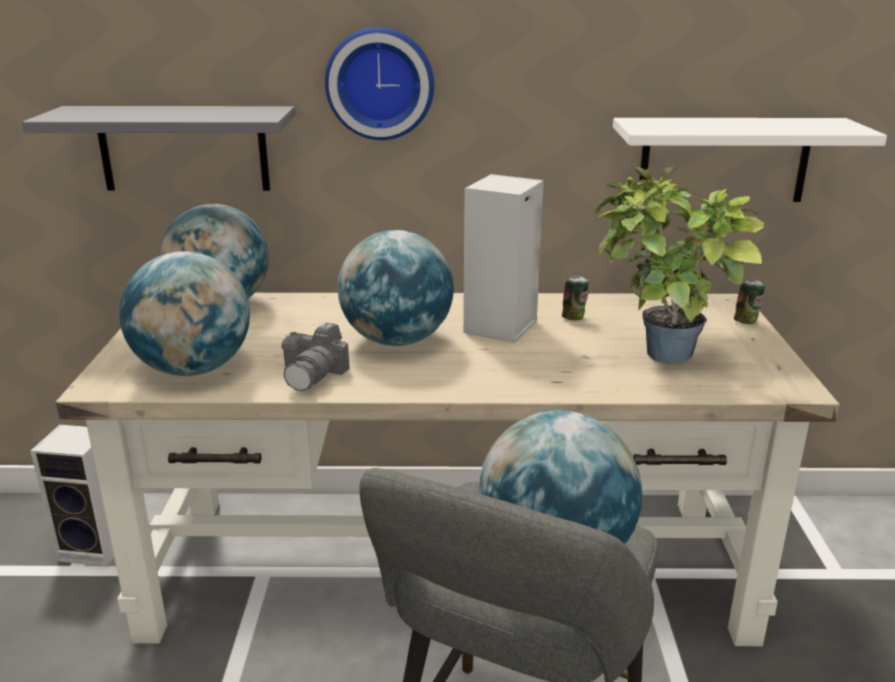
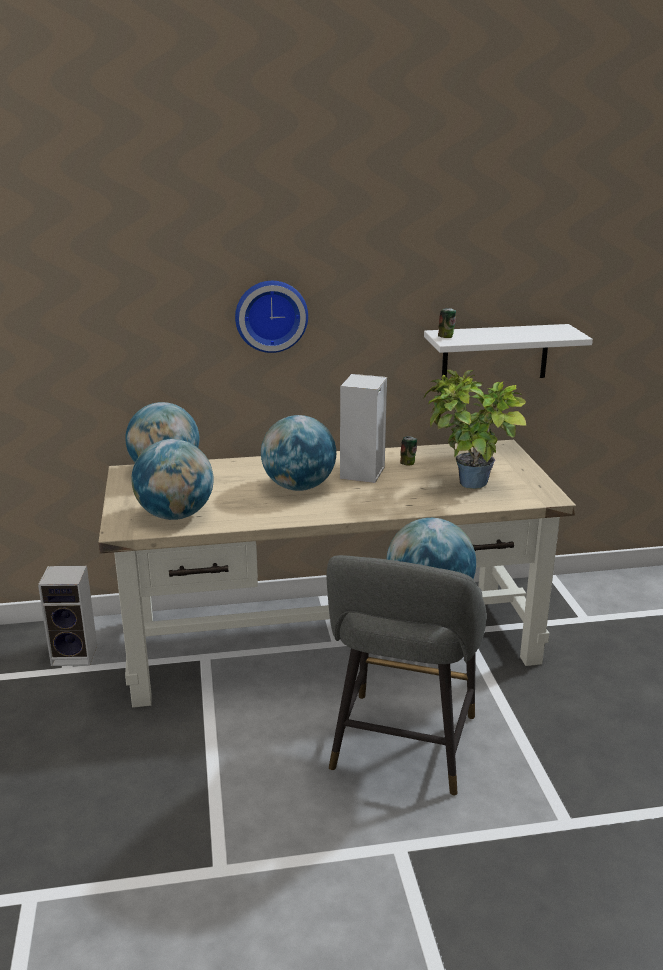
camera: 10 degrees left, 0 degrees up
grey shelf [22,106,295,191] -> none
camera [281,323,350,391] -> none
can [734,279,766,324] -> can moved to [438,308,456,338]

